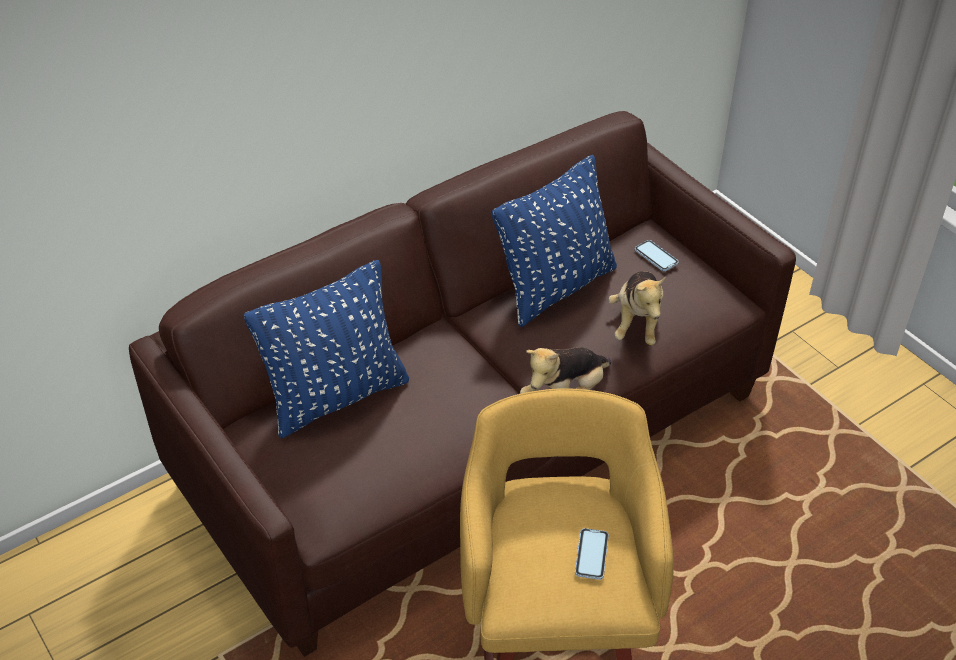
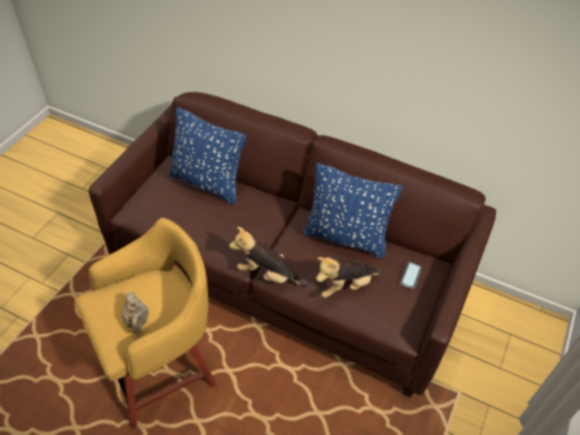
camera: 60 degrees right, 5 degrees up
phone [575,528,609,580] -> beige teapot [121,292,149,334]

